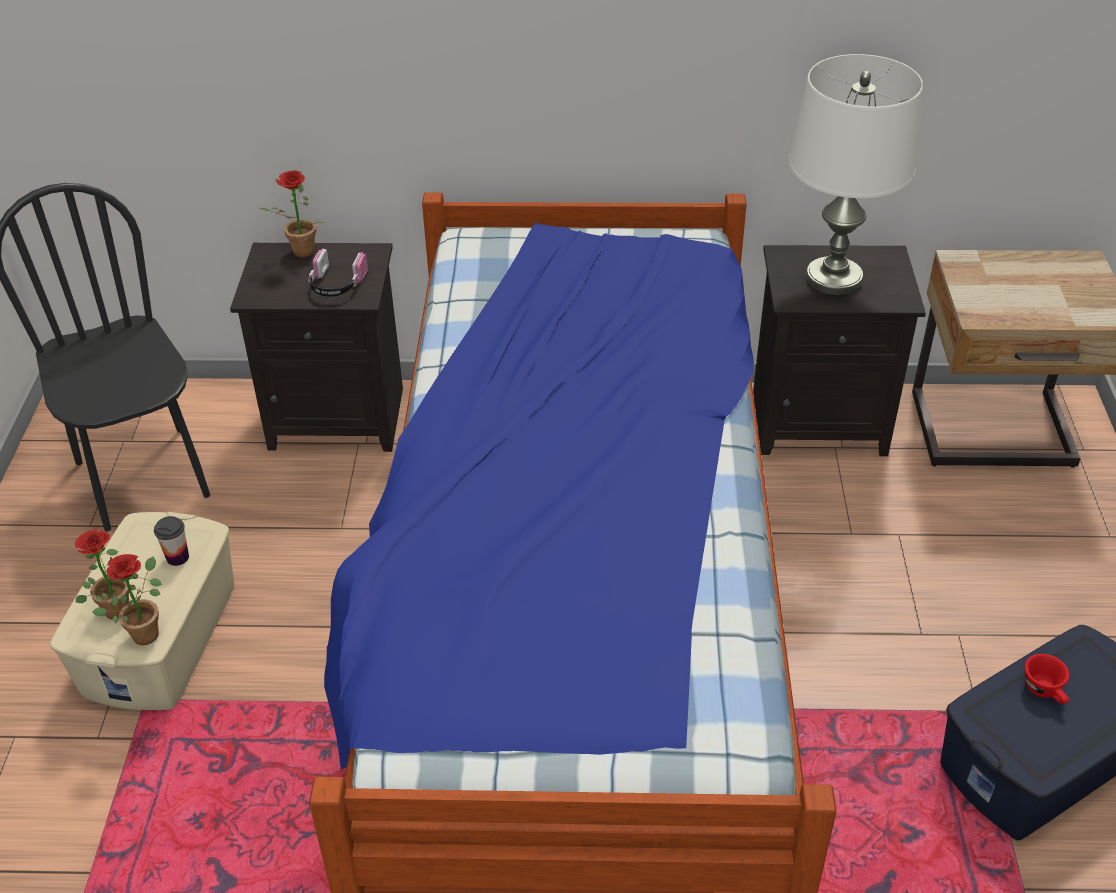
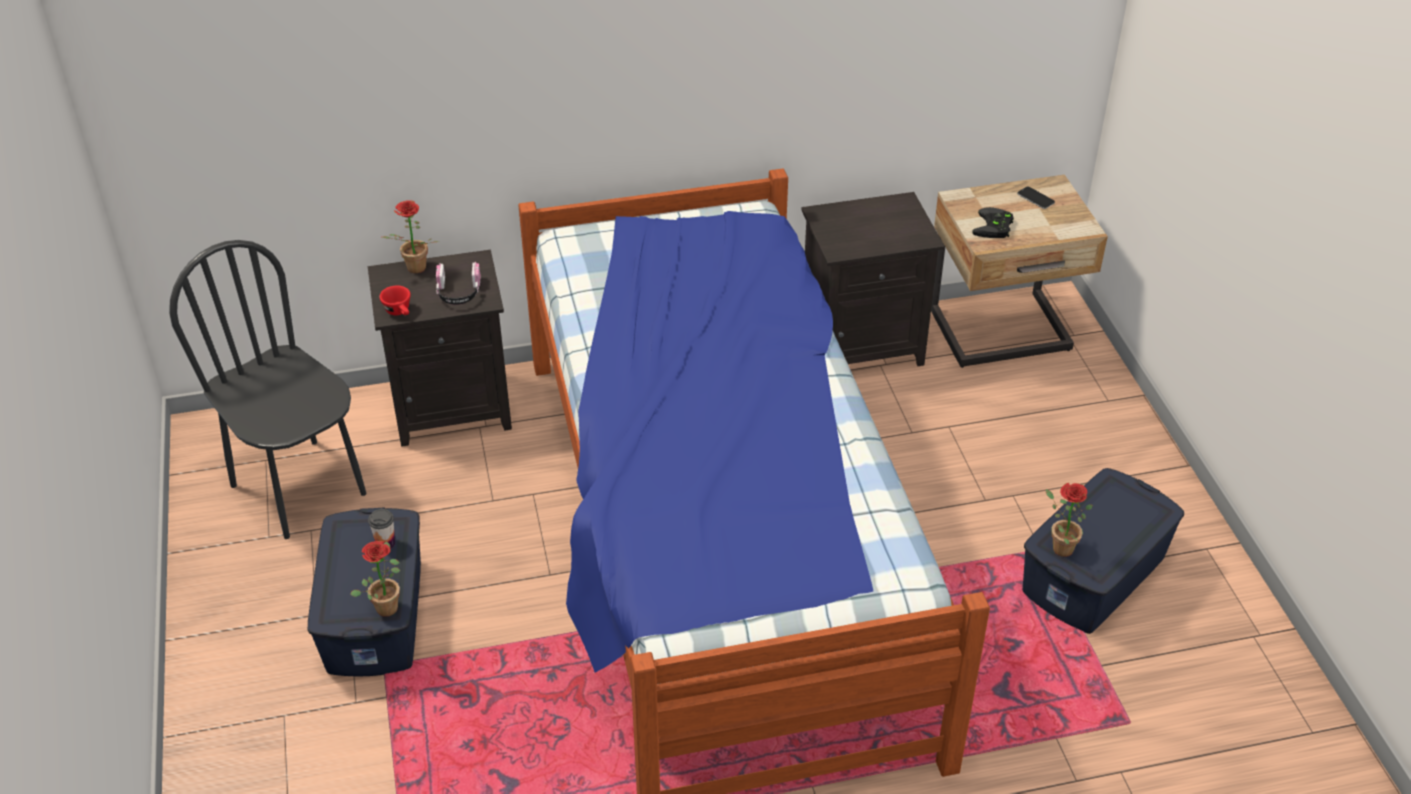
camera: 15 degrees left, 0 degrees up
beige storage box [50,512,234,711] -> blue storage box [308,508,421,676]
potted plant [75,529,129,620] -> potted plant moved to [1046,483,1093,557]
white table lamp [789,54,923,295] -> none
red cup [1025,654,1069,704] -> red cup moved to [379,286,411,315]
none -> black game controller [972,207,1014,238]
none -> phone [1017,187,1055,209]

